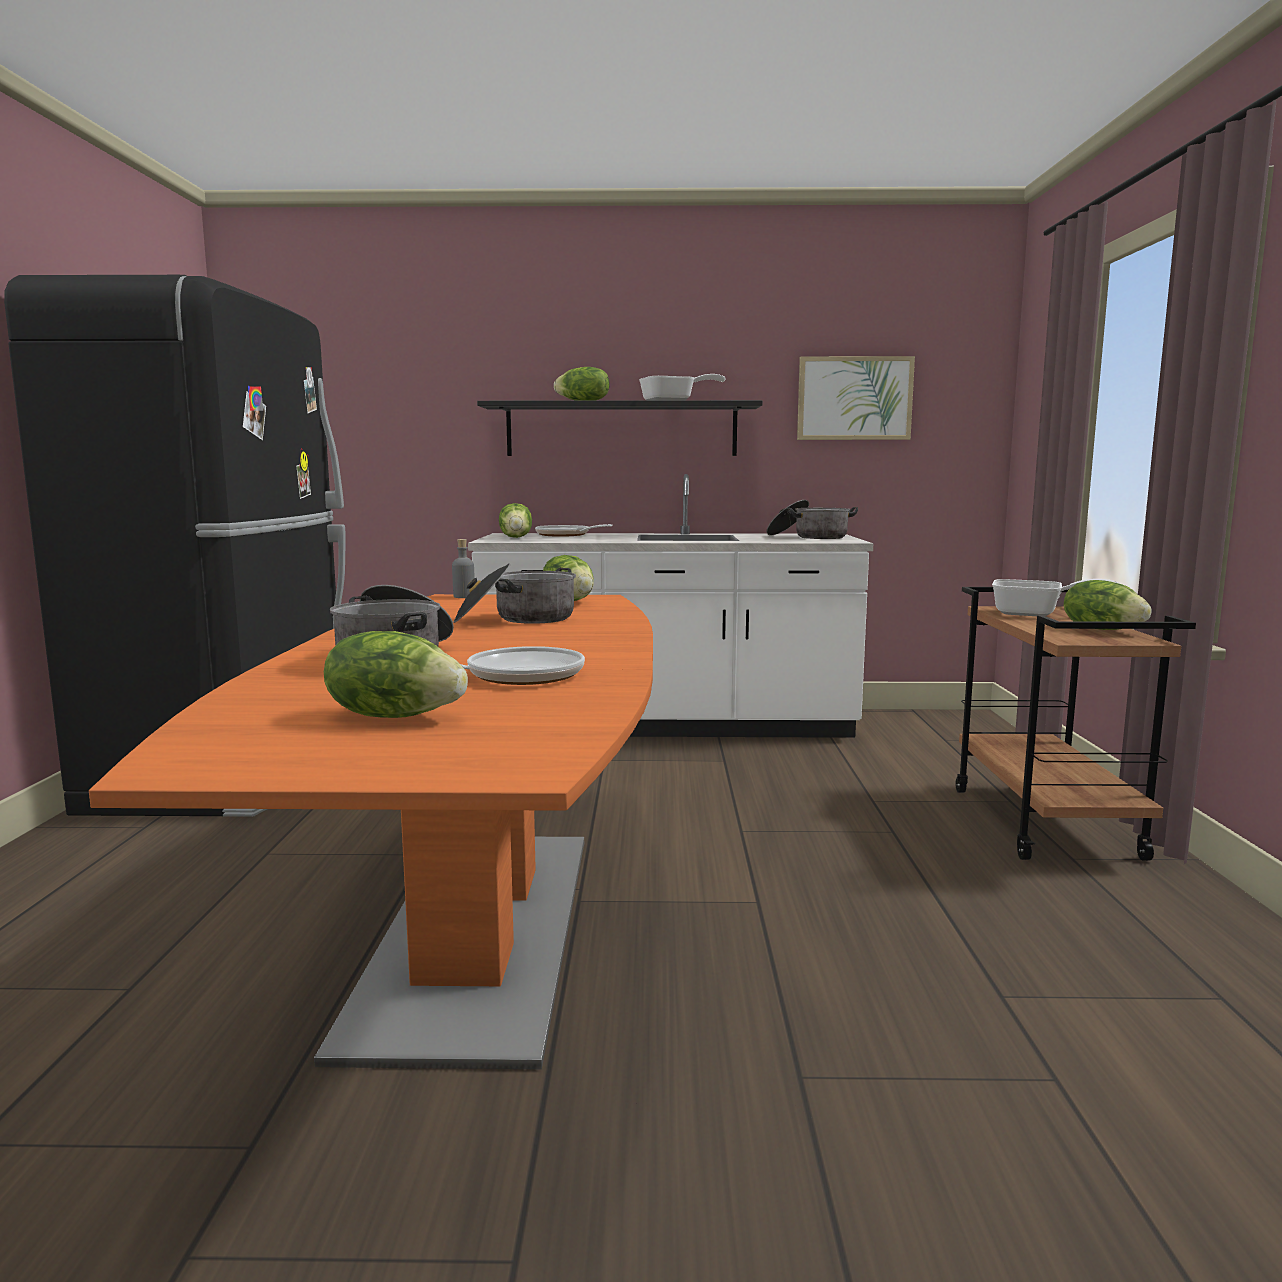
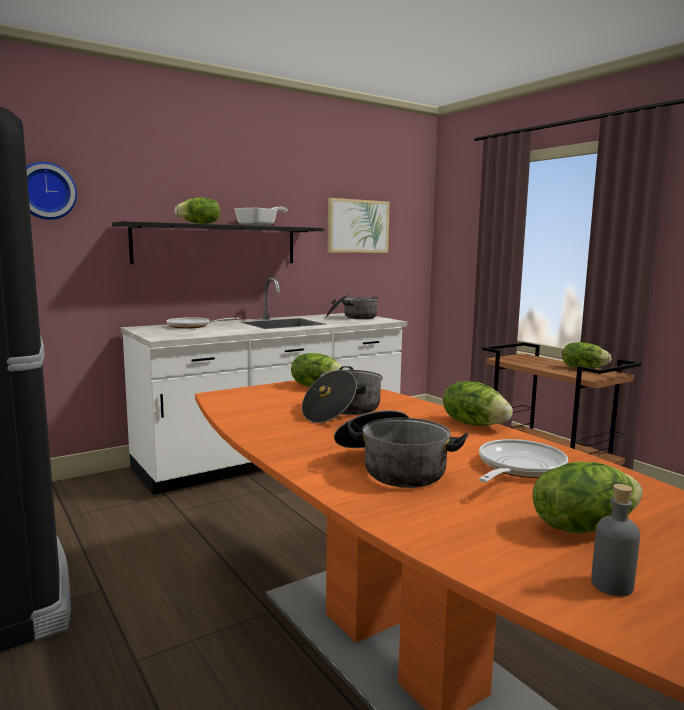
camera: 35 degrees left, 0 degrees up
grey bottle [452,539,475,598] -> grey bottle moved to [591,484,640,596]
lettuce [499,503,532,538] -> lettuce moved to [443,381,513,426]
frying pan [992,579,1120,616] -> none
none -> wall clock [26,162,77,220]

